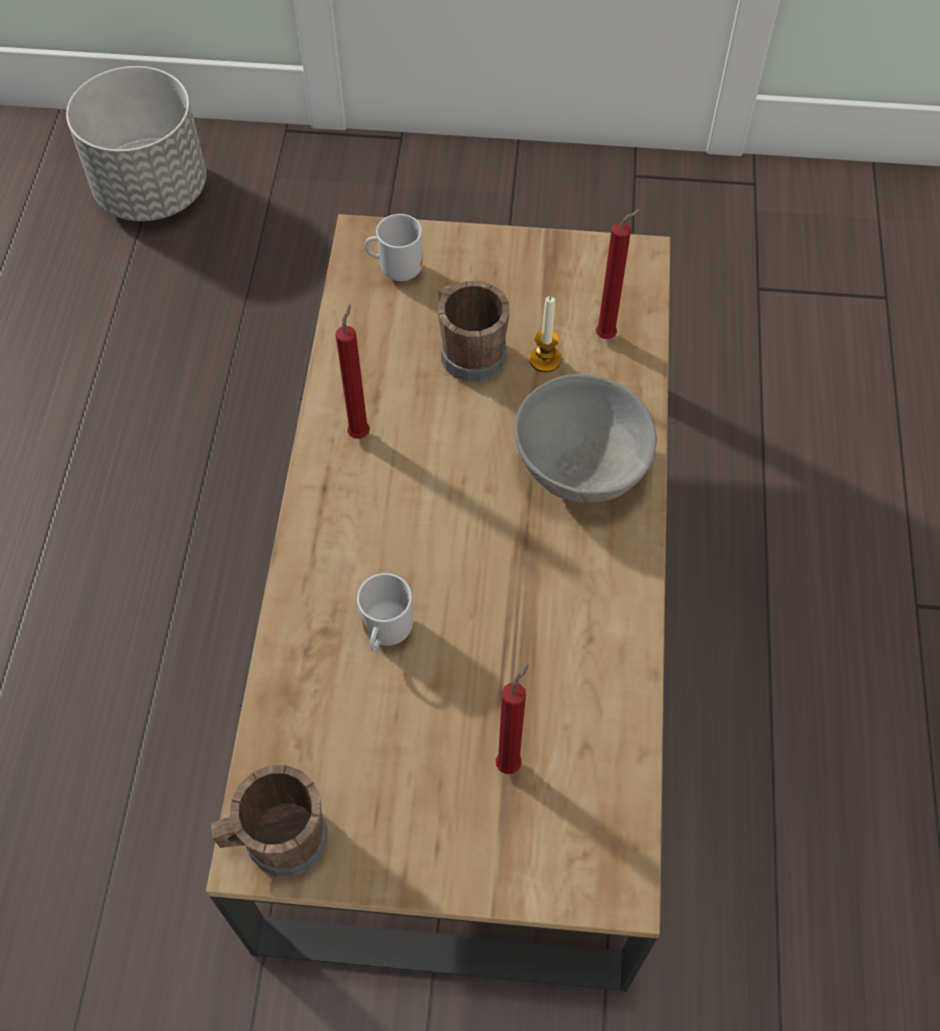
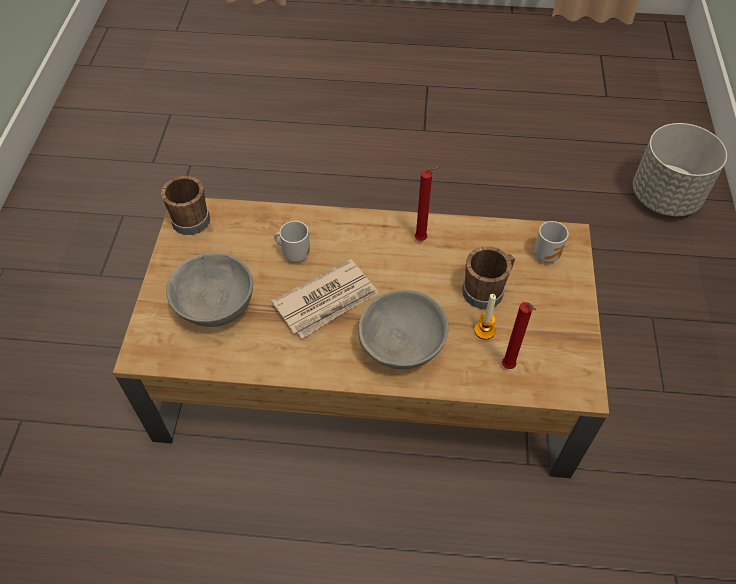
camera: 90 degrees right, 5 degrees down
red candle [496,664,529,774] -> grey bowl [166,252,253,327]
none -> newspaper [271,259,379,338]

